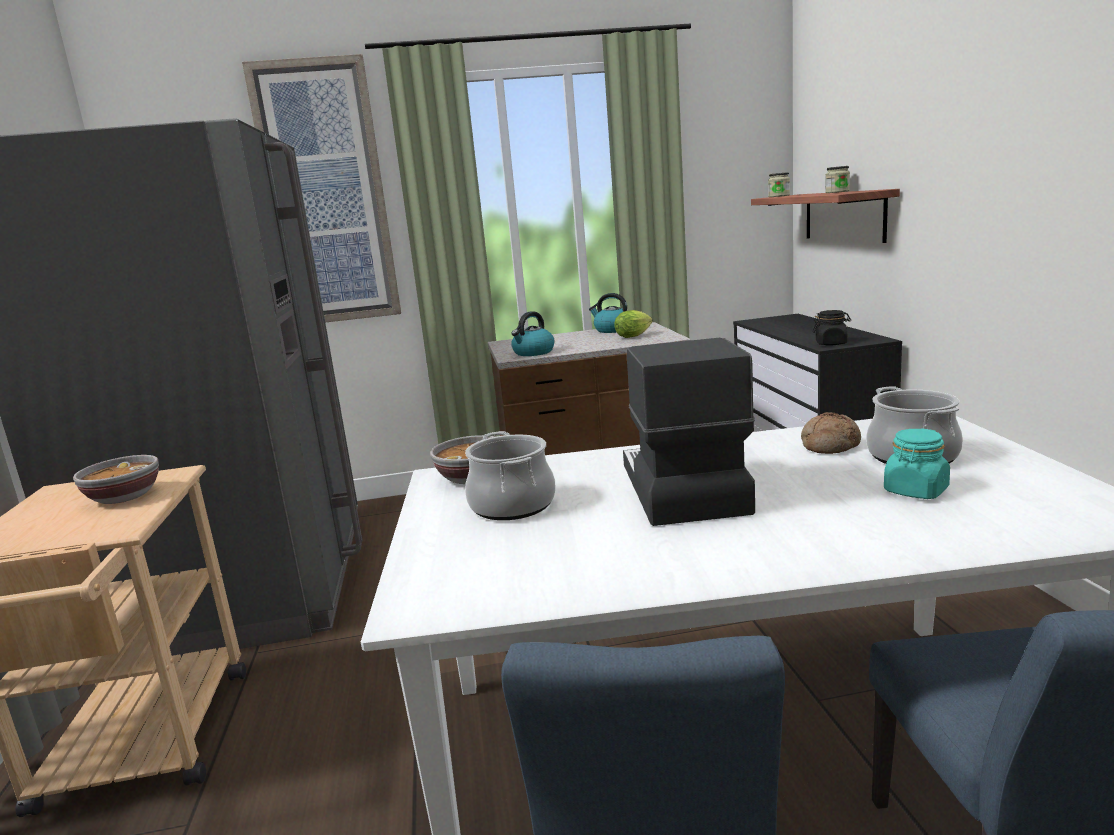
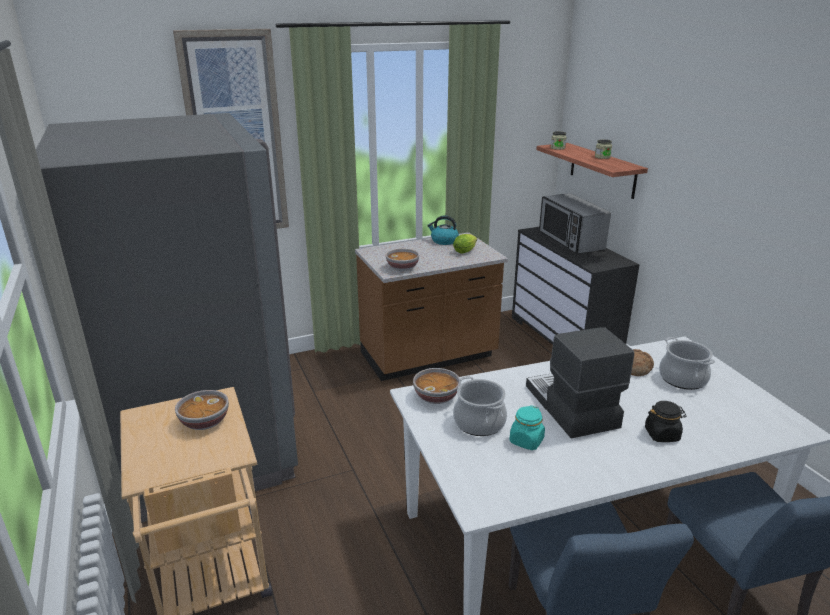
camera: 15 degrees left, 10 degrees up
kettle [511,311,554,356] -> bowl [386,249,419,271]
black jar [812,310,851,345] -> black jar moved to [645,401,686,442]
turquoise jar [884,428,950,499] -> turquoise jar moved to [509,405,545,450]
none -> microwave [539,193,611,253]

